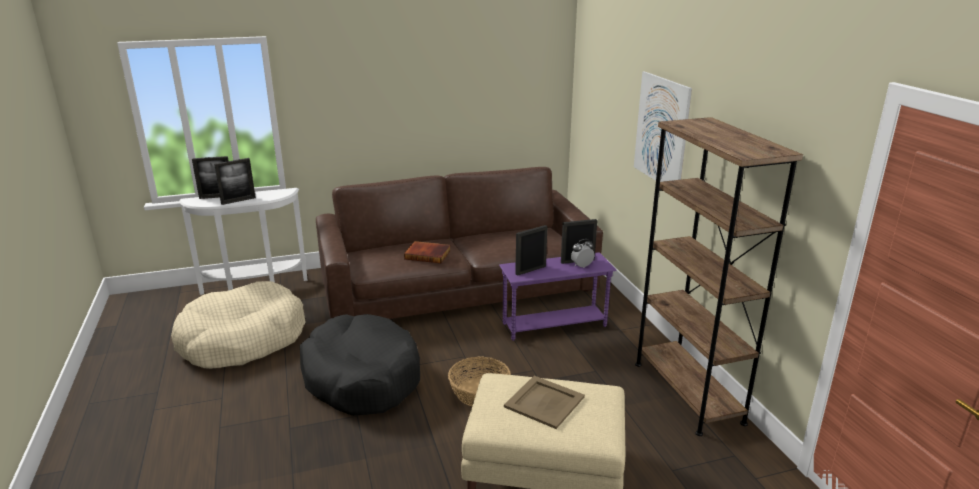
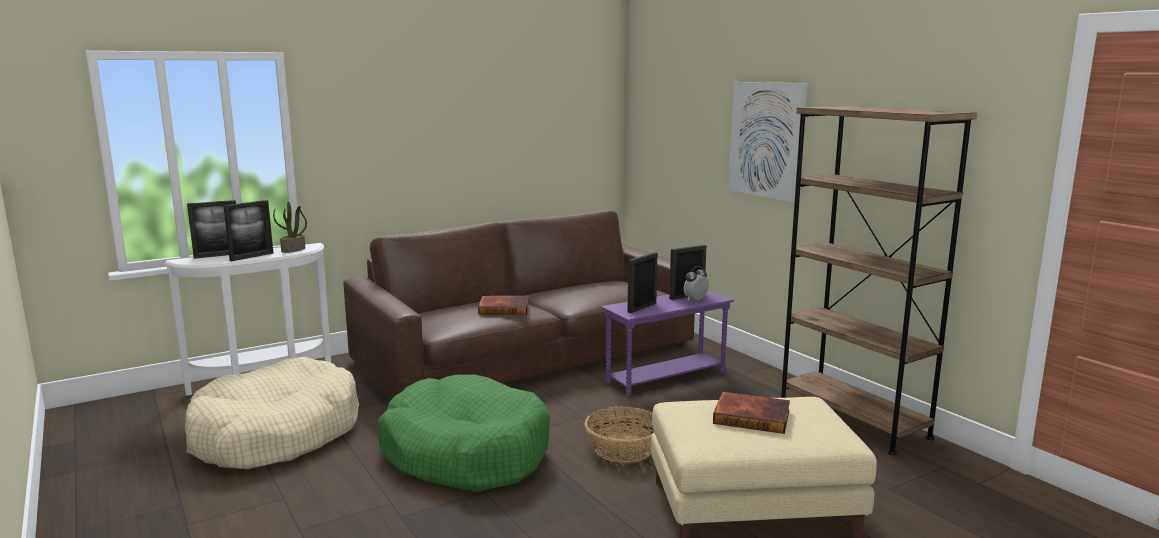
camera: 15 degrees left, 10 degrees down
black dog bed [300,314,420,416] -> green dog bed [377,375,550,492]
beige tray [504,376,585,429] -> book [713,392,790,434]
none -> potted plant [273,201,307,253]

